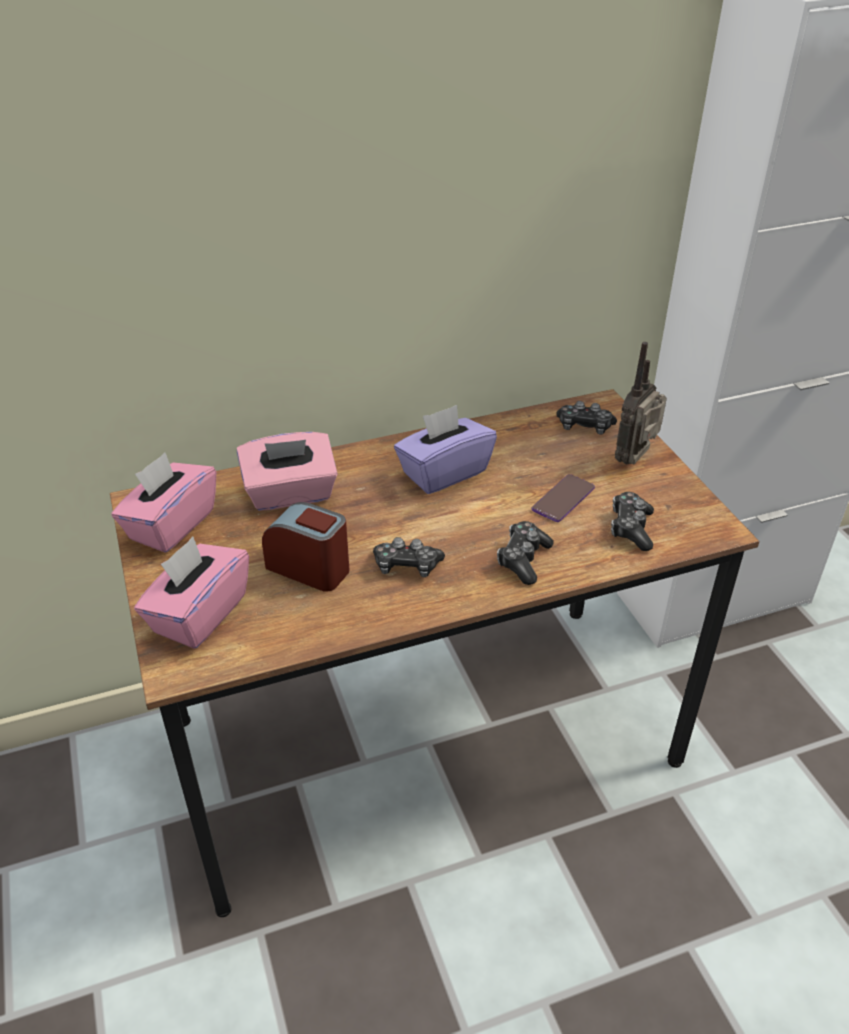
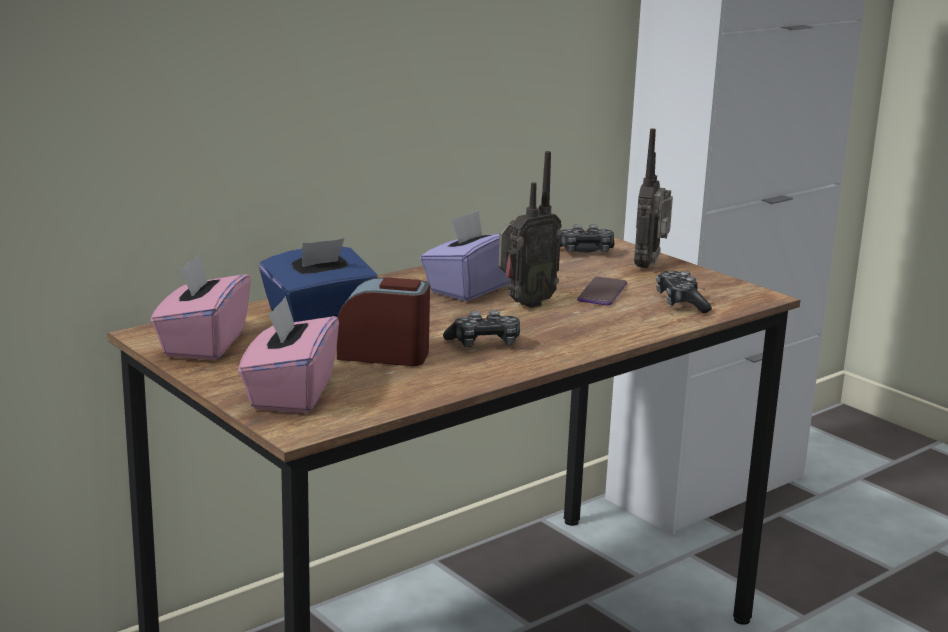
camera: 20 degrees left, 20 degrees down
pink tissue box [237,432,338,511] -> blue tissue box [259,238,377,322]
game controller [497,521,554,585] -> none
none -> radio [498,151,562,308]

